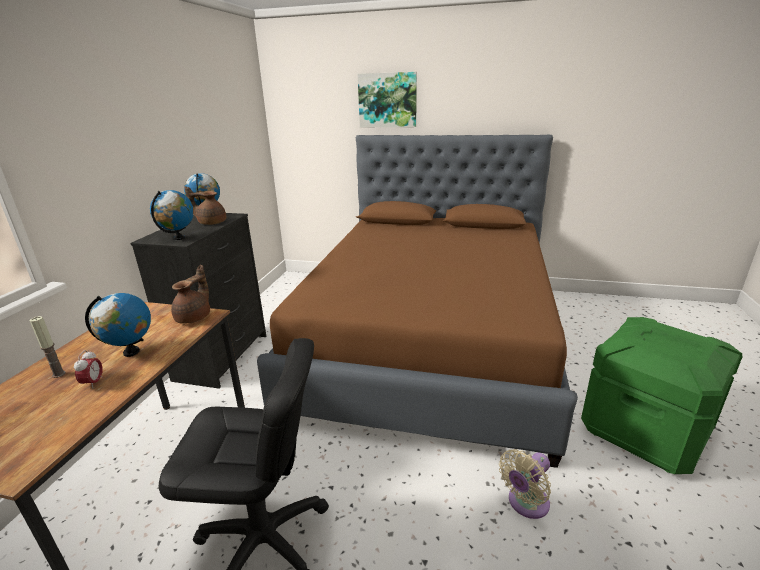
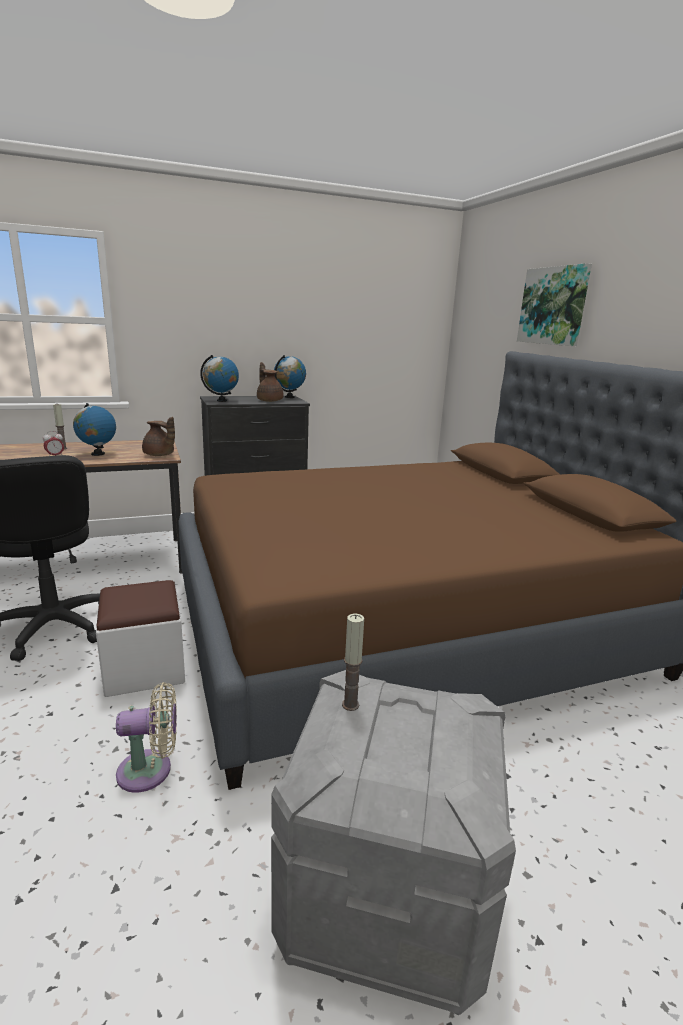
camera: 55 degrees right, 5 degrees down
brown teapot [171,265,210,324] -> brown teapot turned 45 degrees clockwise [142,417,175,456]
beige fan [499,449,551,519] -> beige fan turned 150 degrees clockwise [116,682,177,793]
green storage box [581,317,743,474] -> grey storage box [271,670,516,1015]
none -> white ottoman [96,580,185,697]
none -> candle [342,614,364,711]

